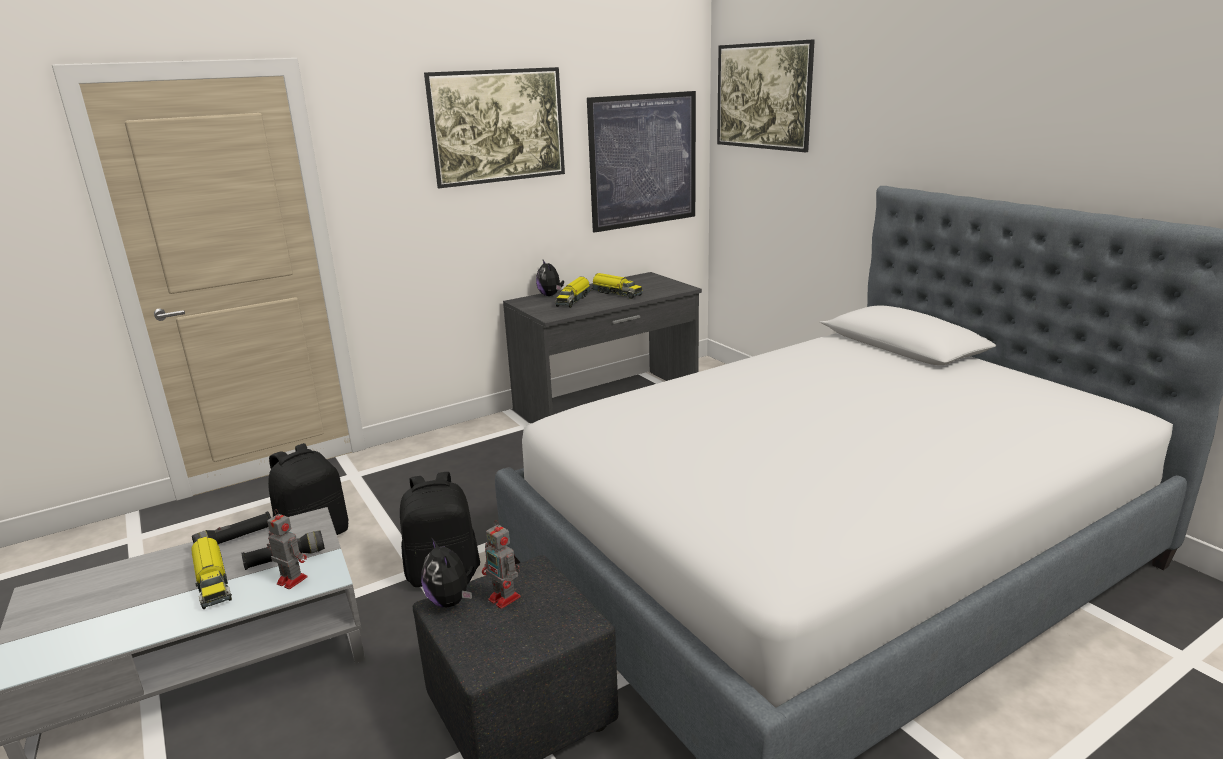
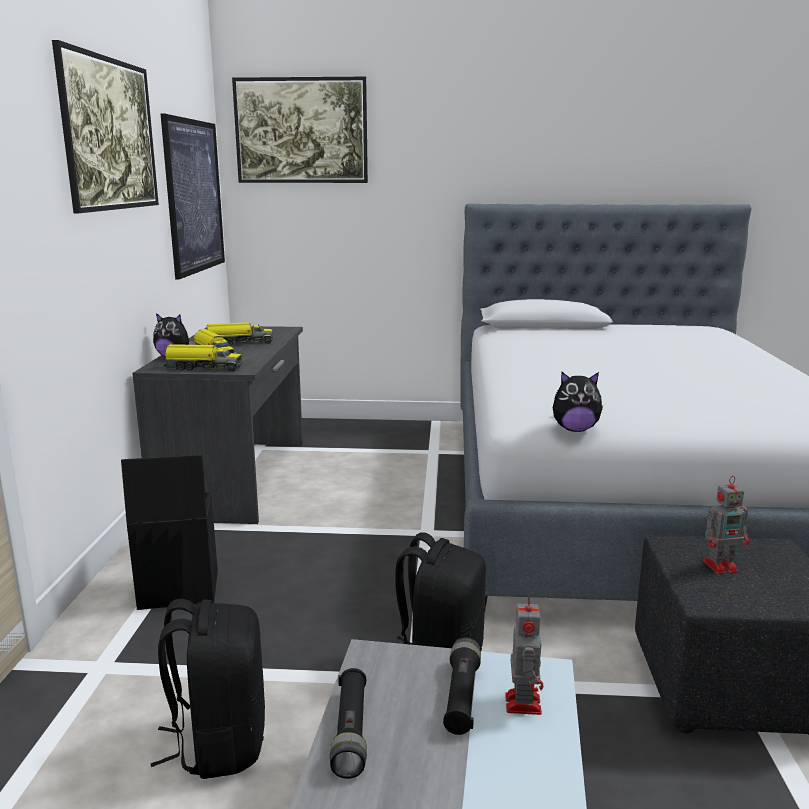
camera: 55 degrees left, 5 degrees down
toy truck [191,536,232,609] -> toy truck moved to [163,344,242,371]
toy robot [267,509,308,589] -> toy robot turned 120 degrees clockwise [505,595,543,715]
plush toy [421,537,474,607] -> plush toy moved to [553,372,603,432]
none -> black storage box [121,454,218,610]

